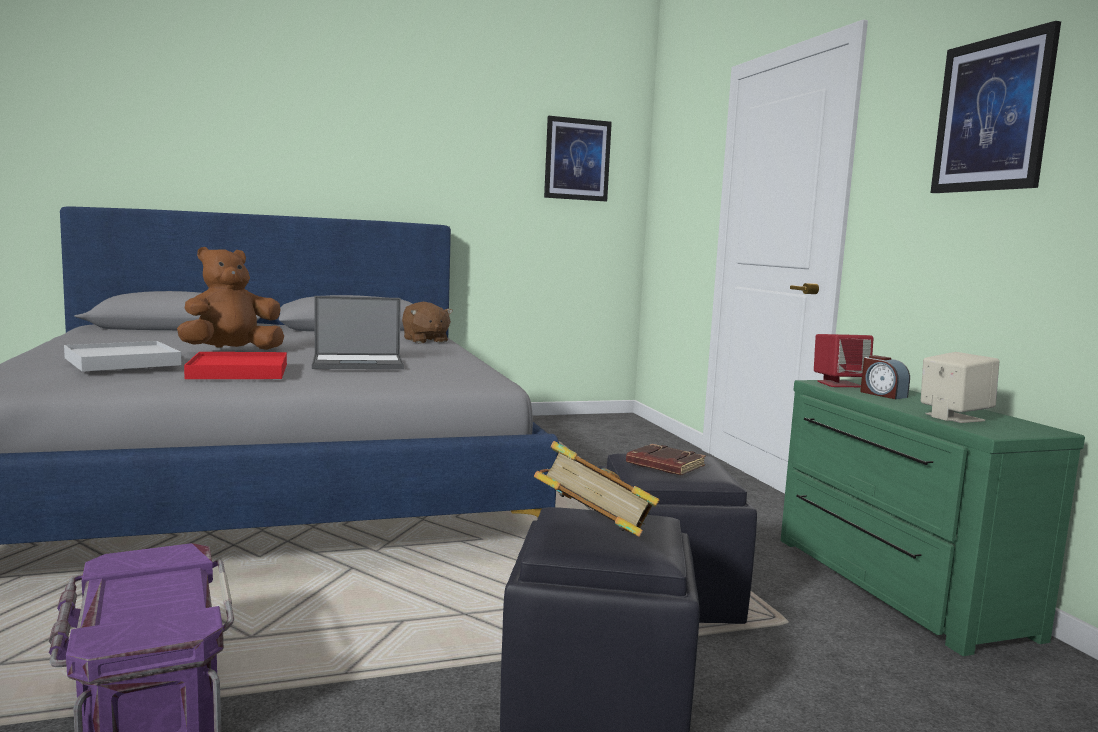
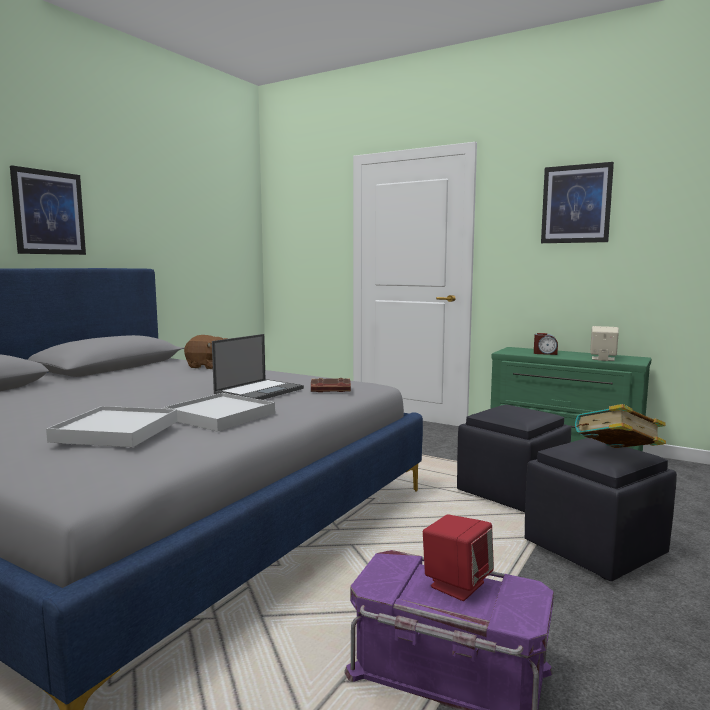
camera: 40 degrees left, 0 degrees up
brown plush toy [177,247,284,350] -> none
red tray [184,352,287,379] -> white tray [163,393,275,432]
picture [544,116,612,201] -> picture moved to [10,165,86,255]
brown book [626,444,706,475] -> brown book moved to [311,378,351,392]
red speaker [814,334,873,387] -> red speaker moved to [423,514,494,601]

